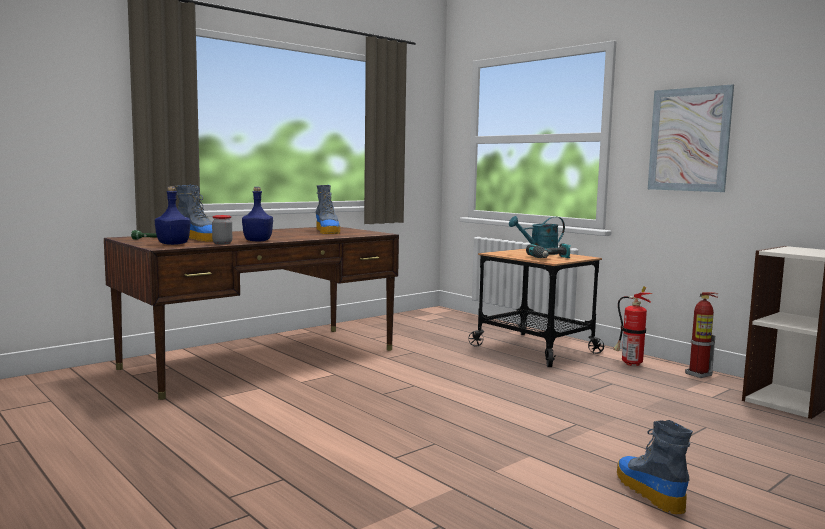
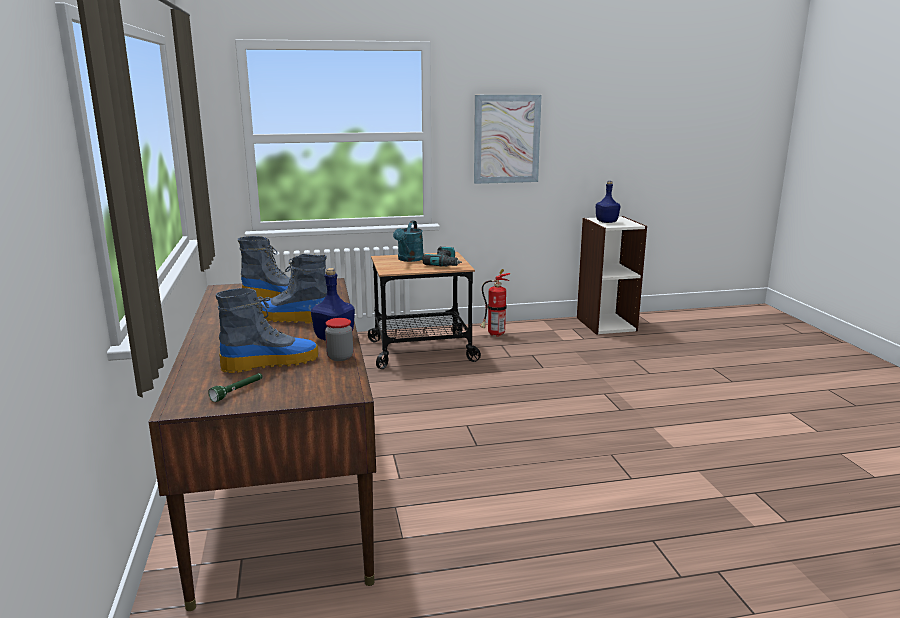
camera: 60 degrees left, 10 degrees up
blue bottle [155,186,191,245] -> blue bottle moved to [596,181,621,223]
boot [617,420,693,514] -> boot moved to [261,254,327,324]
fire extinguisher [685,292,718,378] -> none

